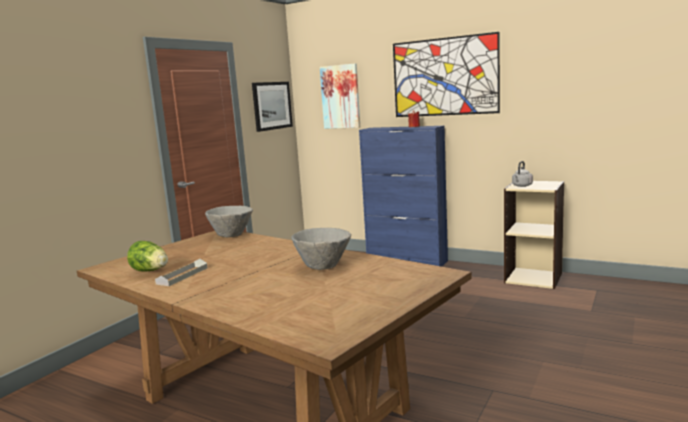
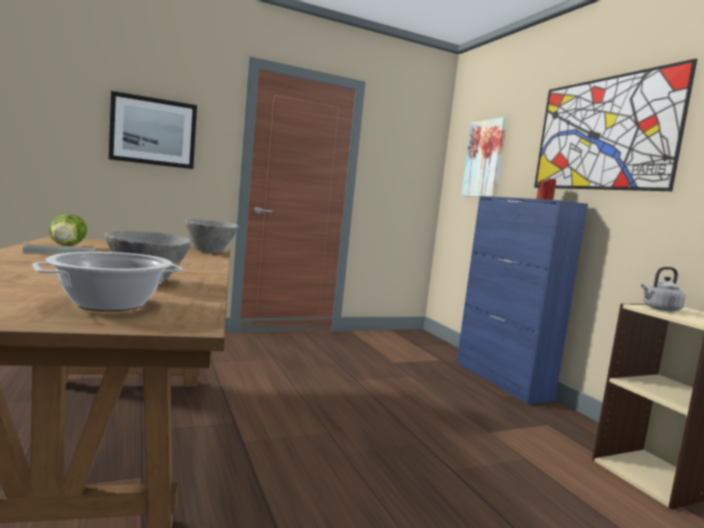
camera: 35 degrees right, 5 degrees down
picture [252,82,293,132] -> picture moved to [109,91,197,169]
none -> cooking pot [32,252,183,311]

